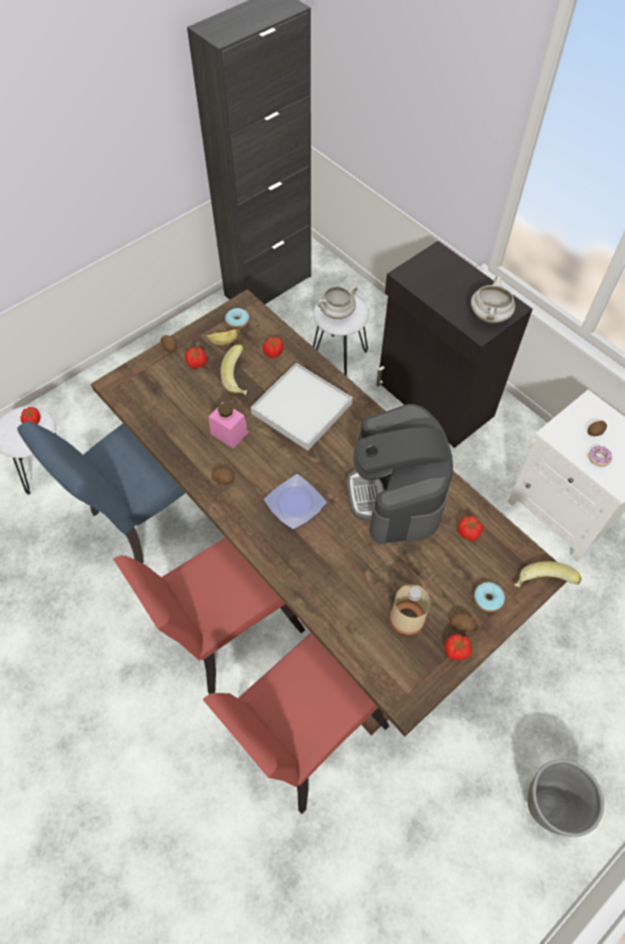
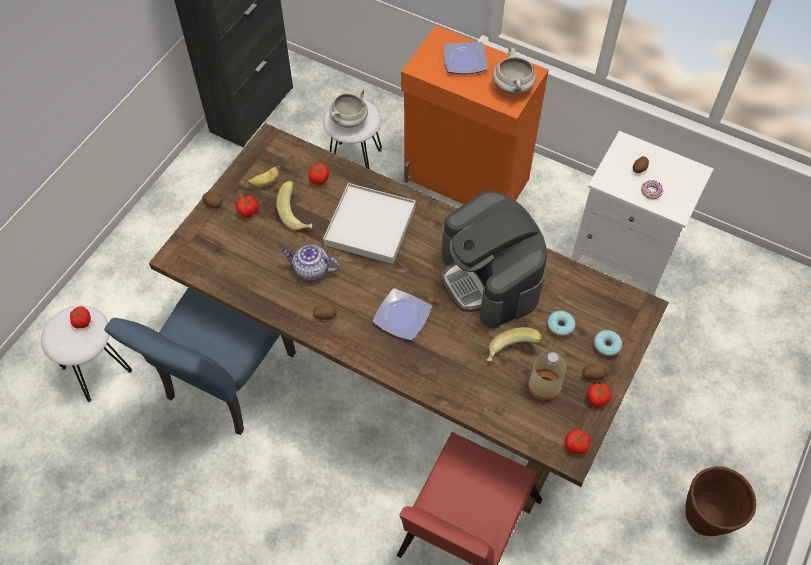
camera: 20 degrees left, 0 degrees up
red chair [113,537,305,694] -> none
pink jar [209,402,248,449] -> teapot [281,245,339,281]
donut [225,308,250,329] -> donut moved to [547,311,575,337]
black cabinet [376,241,533,448] -> orange cabinet [401,26,549,204]
tomato [458,516,483,541] -> tomato moved to [565,429,590,455]
banana [514,561,581,587] -> banana moved to [486,327,542,361]
grey planter [527,760,604,837] -> brown planter [686,466,756,536]
none -> plate [444,42,487,74]

